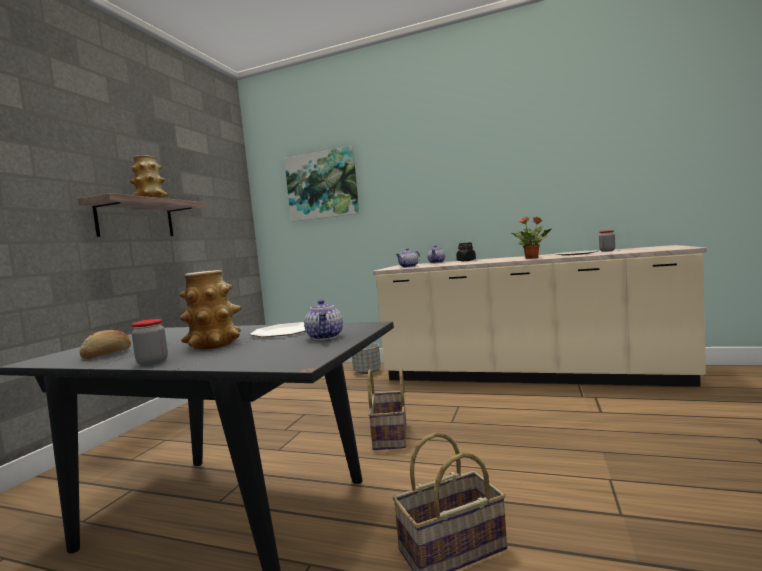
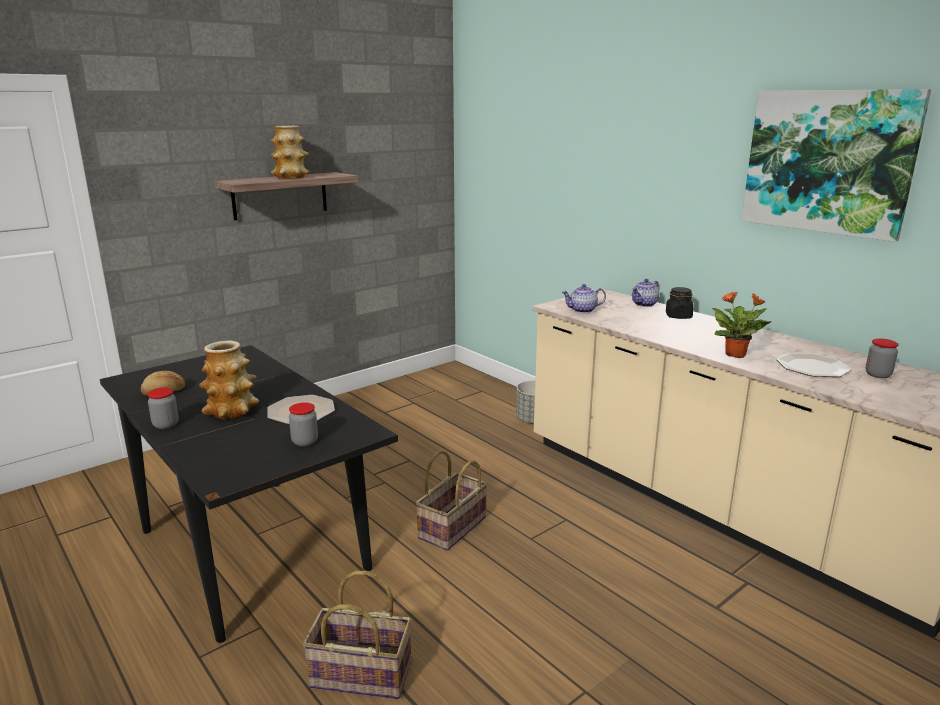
camera: 30 degrees right, 15 degrees up
picture [284,146,359,222] -> picture moved to [741,89,931,242]
teapot [304,300,343,340] -> jar [289,402,318,447]

